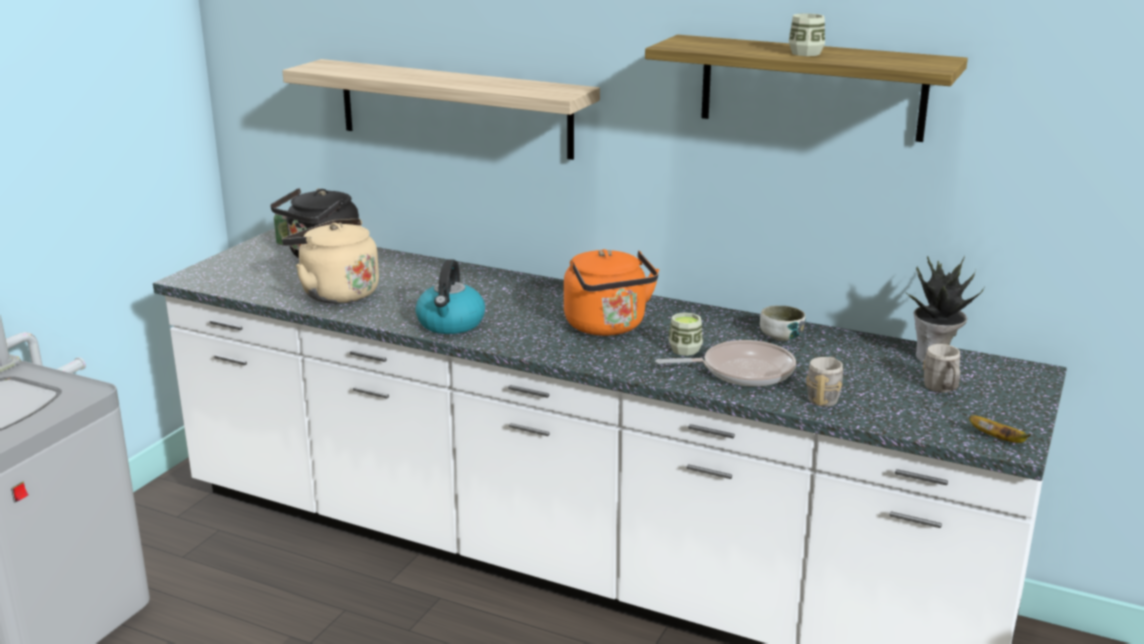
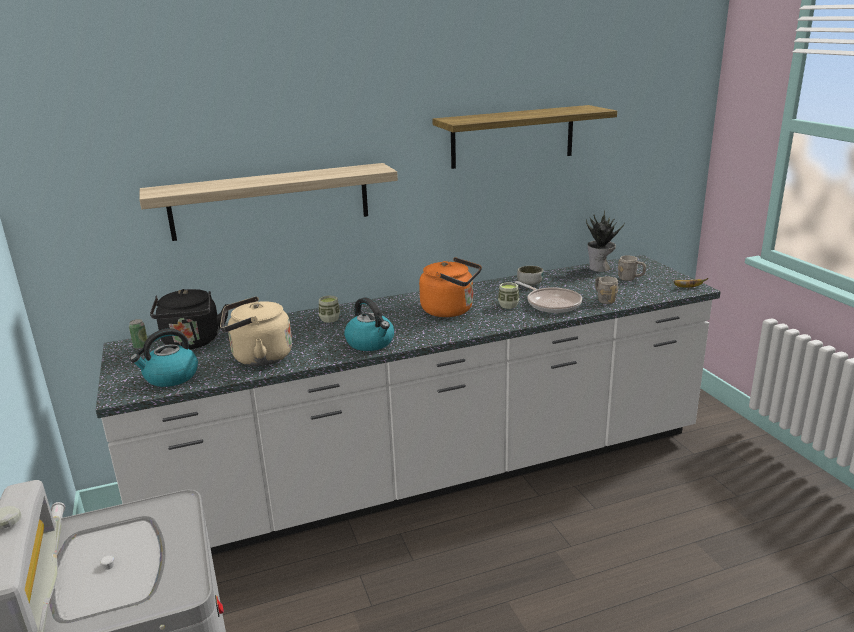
camera: 45 degrees left, 0 degrees up
frying pan [655,340,796,386] -> frying pan turned 105 degrees clockwise [515,281,582,313]
cup [789,13,825,56] -> cup moved to [319,296,340,323]
none -> kettle [130,328,198,387]

